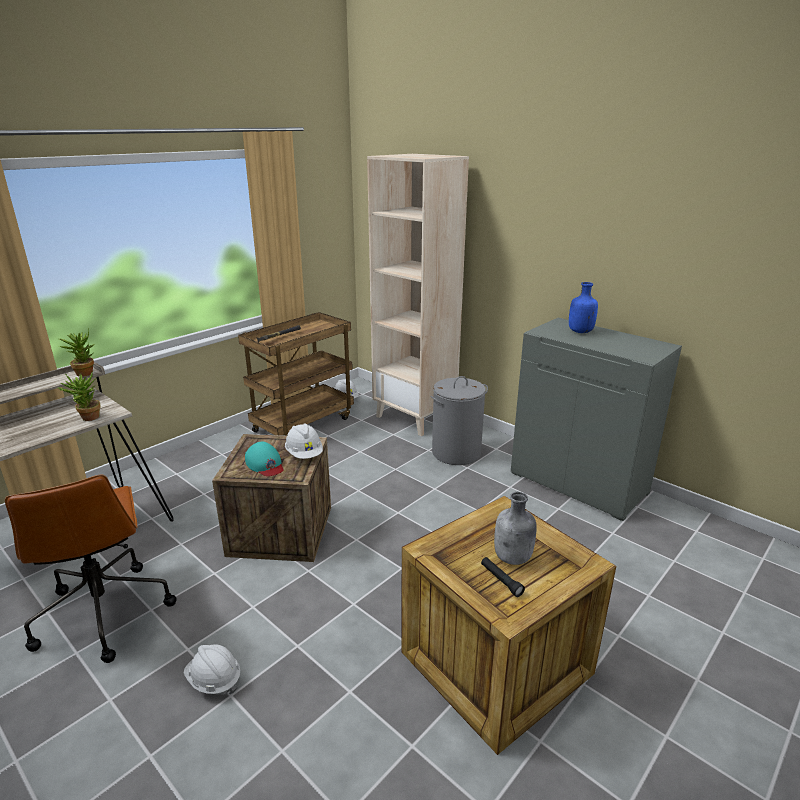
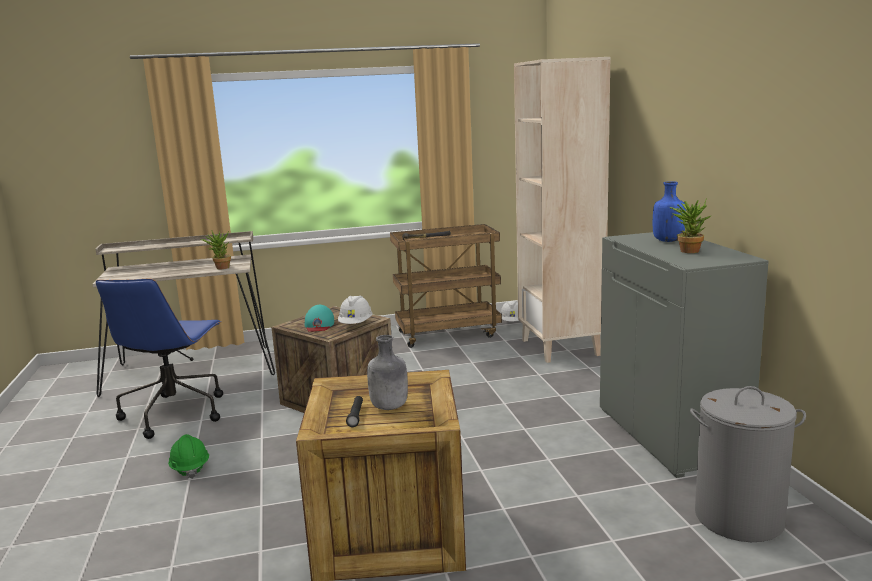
camera: 35 degrees right, 10 degrees down
brown office chair [5,475,177,663] -> blue office chair [96,279,223,439]
potted plant [59,329,94,377] -> potted plant moved to [670,198,712,253]
white hard hat [184,644,240,695] -> green hard hat [168,434,209,479]
grey laundry basket [430,376,488,465] -> grey laundry basket moved to [690,386,806,542]

